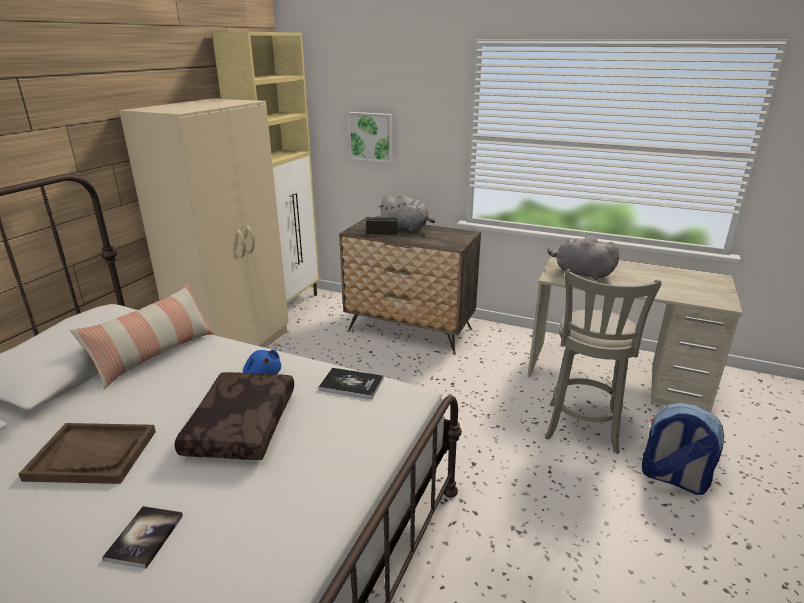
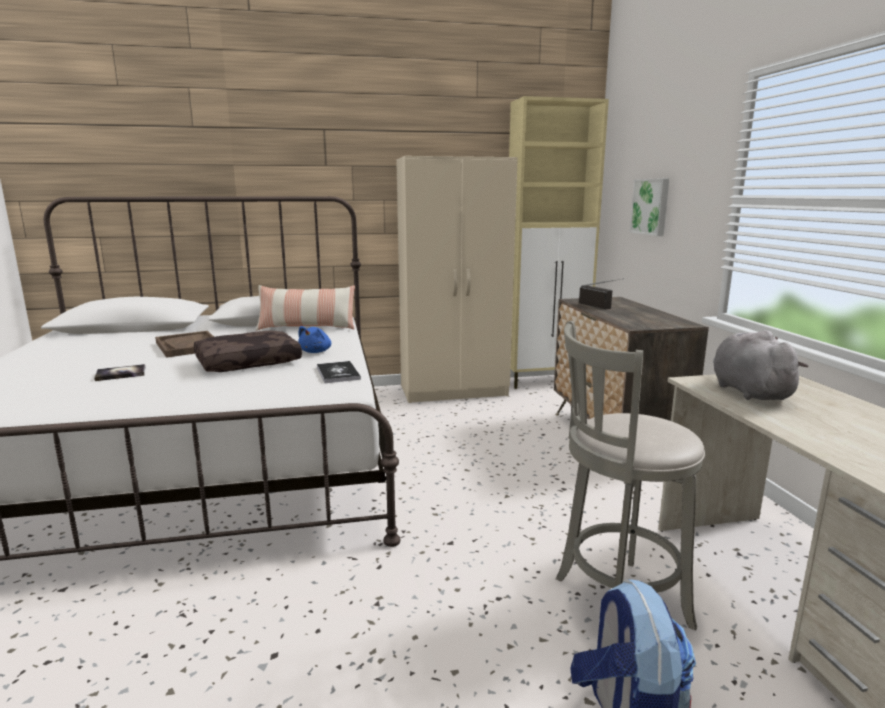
camera: 55 degrees right, 10 degrees down
grey plush toy [379,195,435,231] -> none

